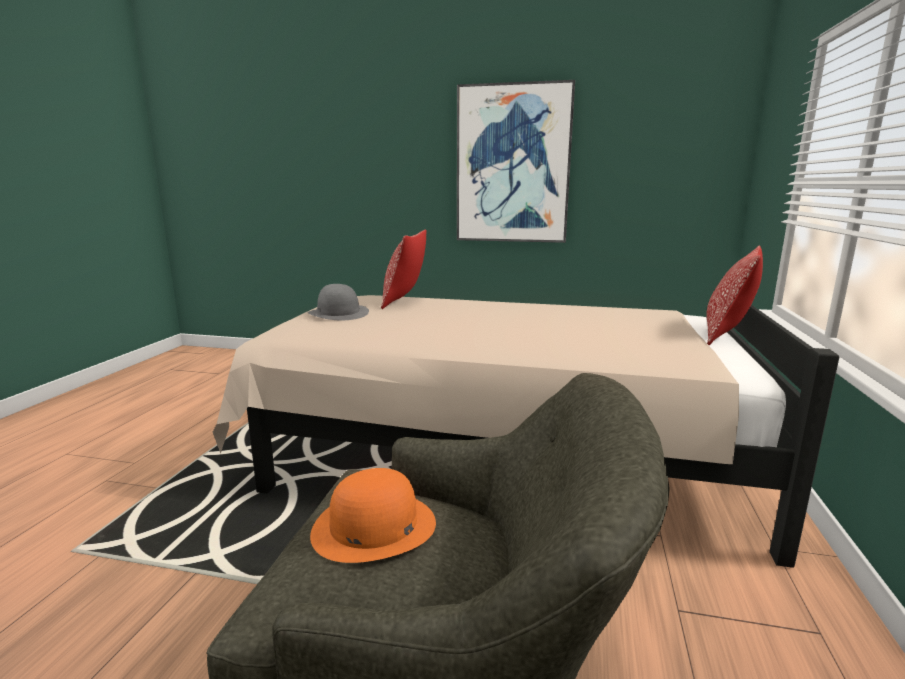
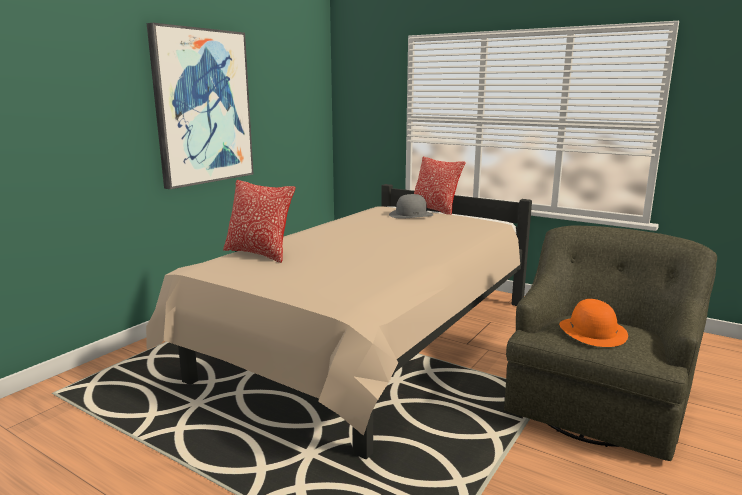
camera: 70 degrees left, 0 degrees up
grey hat [308,284,369,320] -> grey hat moved to [389,194,433,218]

